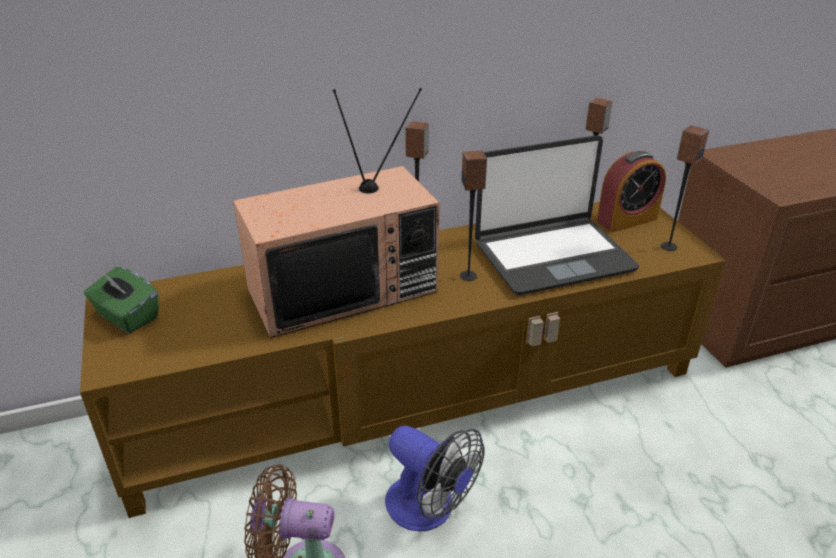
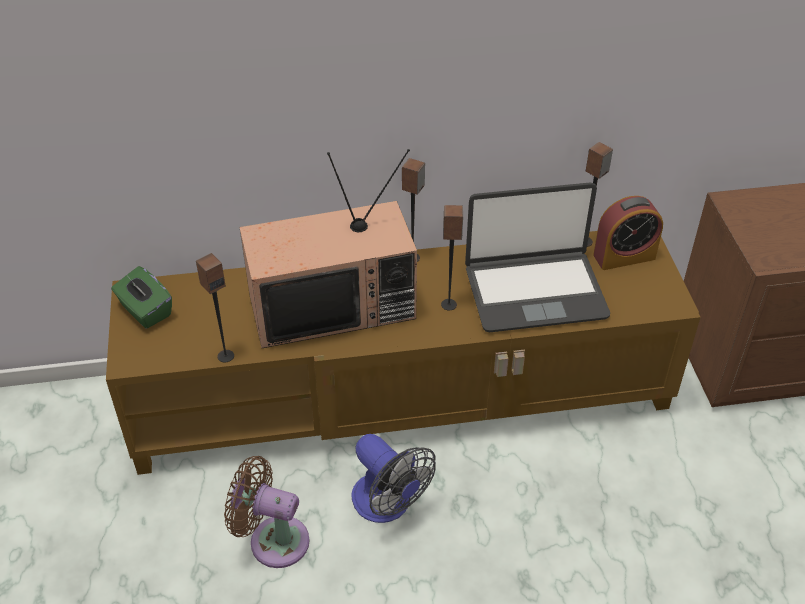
camera: 10 degrees right, 10 degrees up
speaker [661,125,709,251] -> speaker moved to [196,253,234,362]

